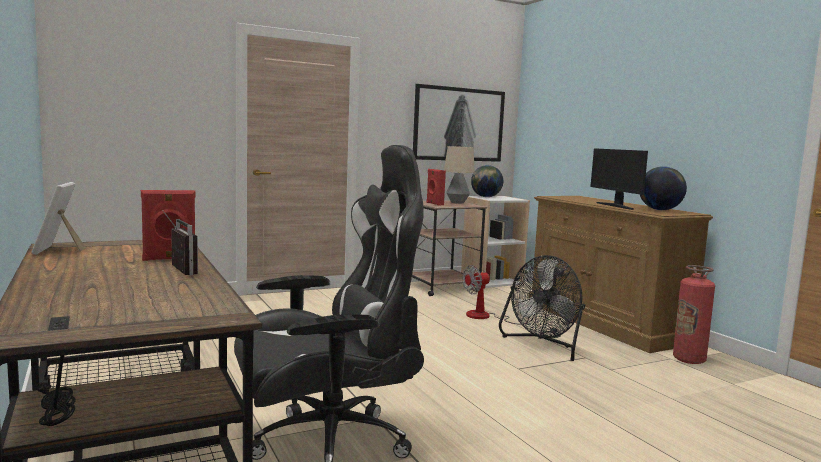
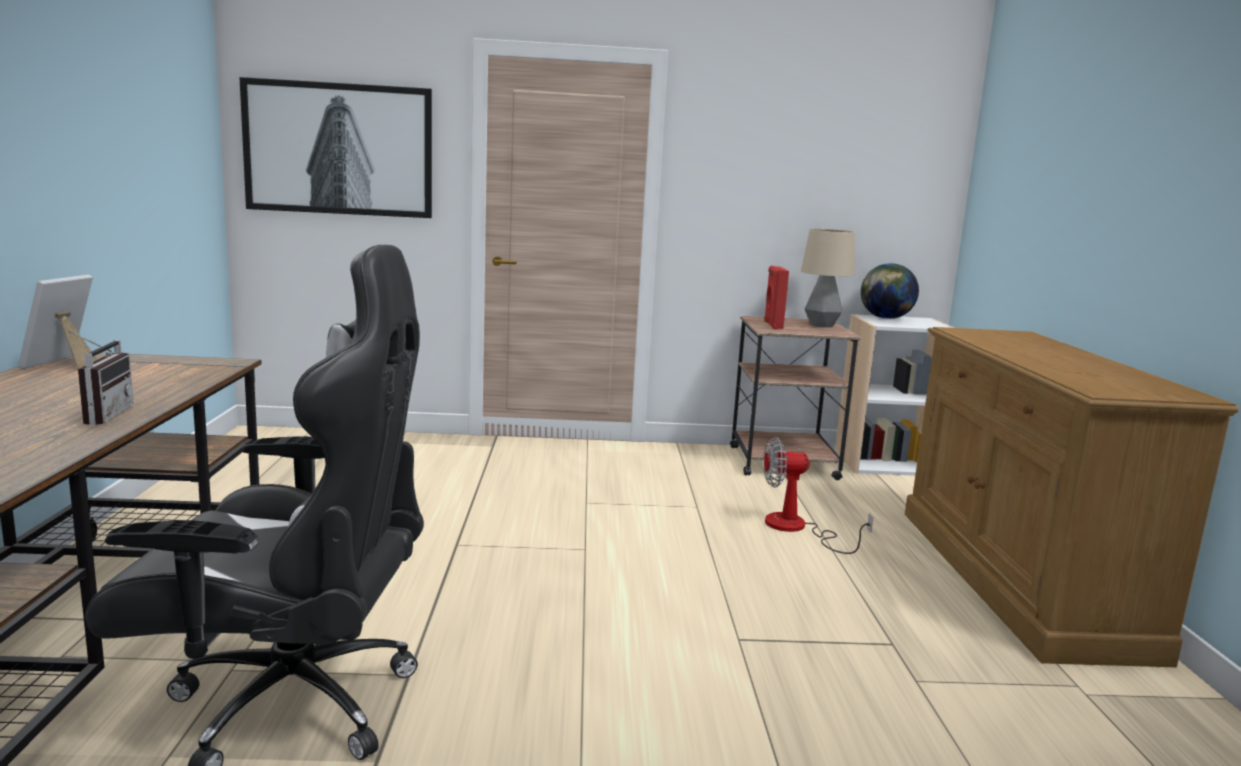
camera: 25 degrees right, 5 degrees up
red speaker [141,190,195,261] -> none
picture [413,84,505,162] -> picture moved to [239,77,432,218]
black fan [499,255,585,361] -> none
monitor [590,148,648,210] -> none
globe [640,166,687,210] -> none
fire extinguisher [673,265,715,364] -> none

